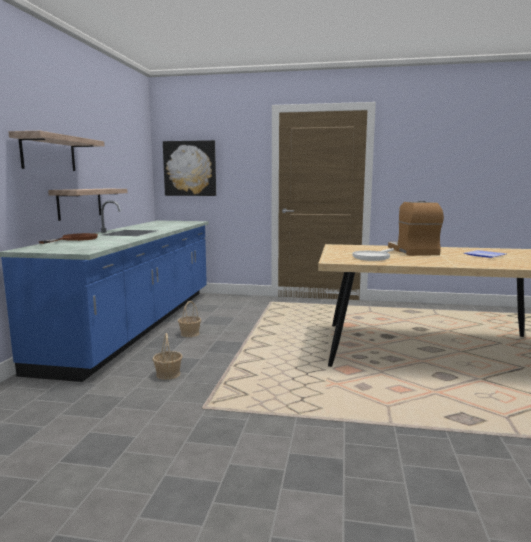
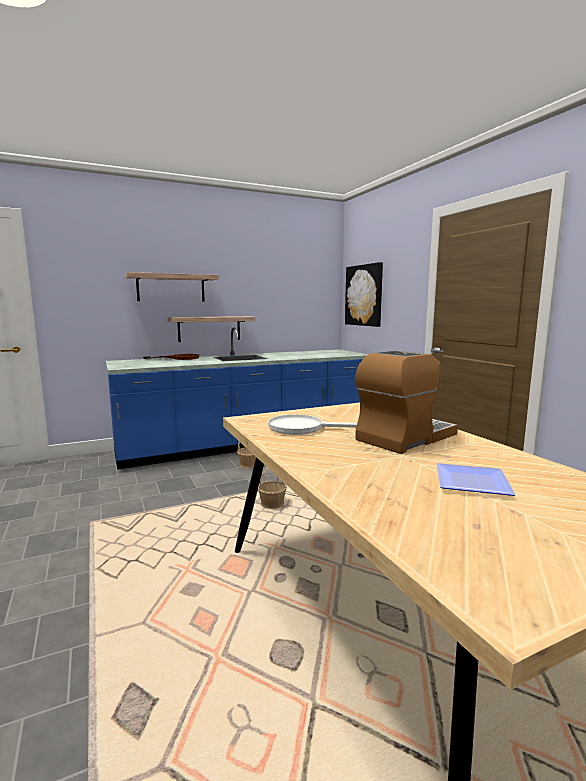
camera: 55 degrees right, 0 degrees up
basket [152,333,183,380] -> basket moved to [258,467,287,509]

